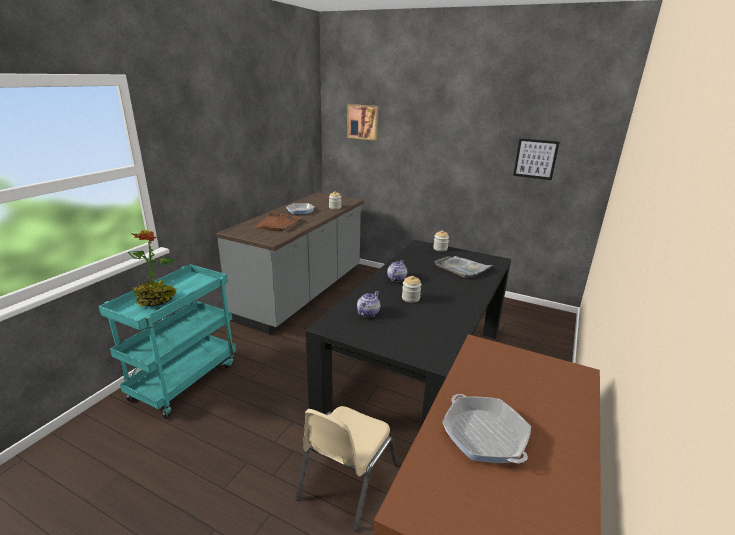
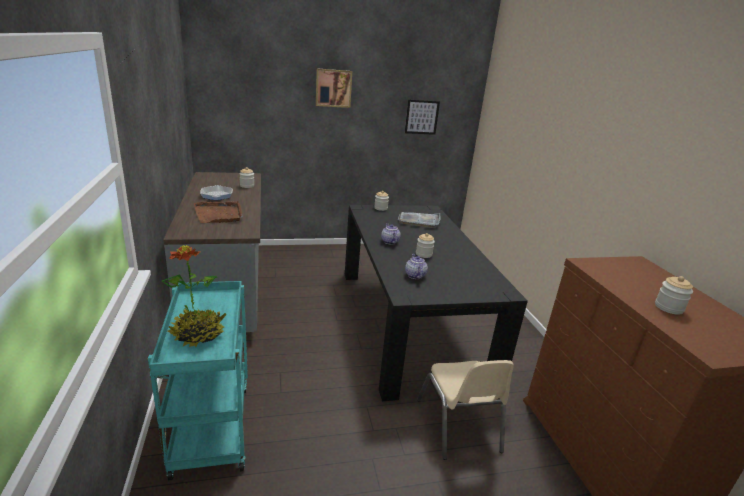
camera: 40 degrees left, 0 degrees up
picture [347,104,378,141] -> picture moved to [316,68,352,108]
frying pan [442,394,531,463] -> jar [655,276,693,315]

